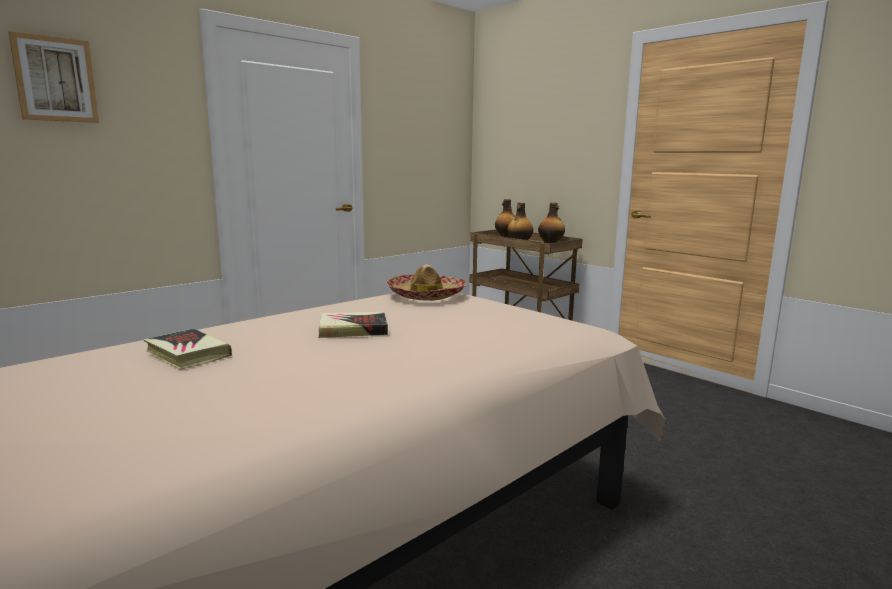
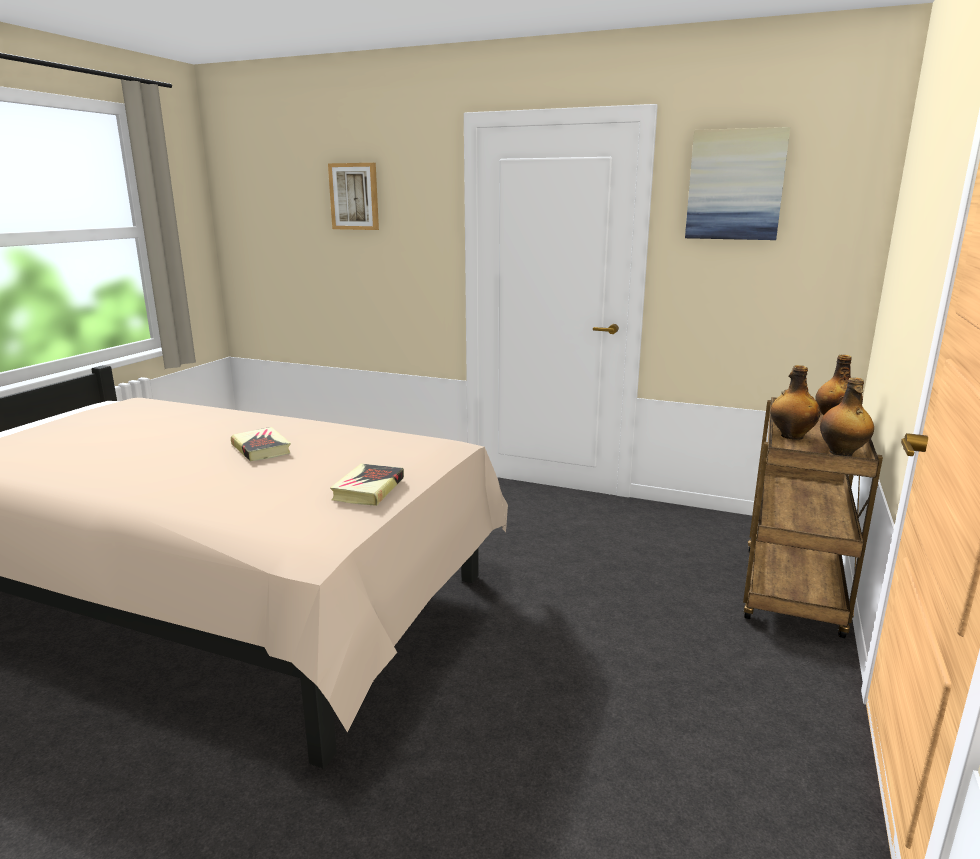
camera: 65 degrees right, 5 degrees up
book [143,329,232,370] -> book moved to [330,464,404,506]
hat [387,264,466,301] -> none
none -> picture [685,127,790,240]

